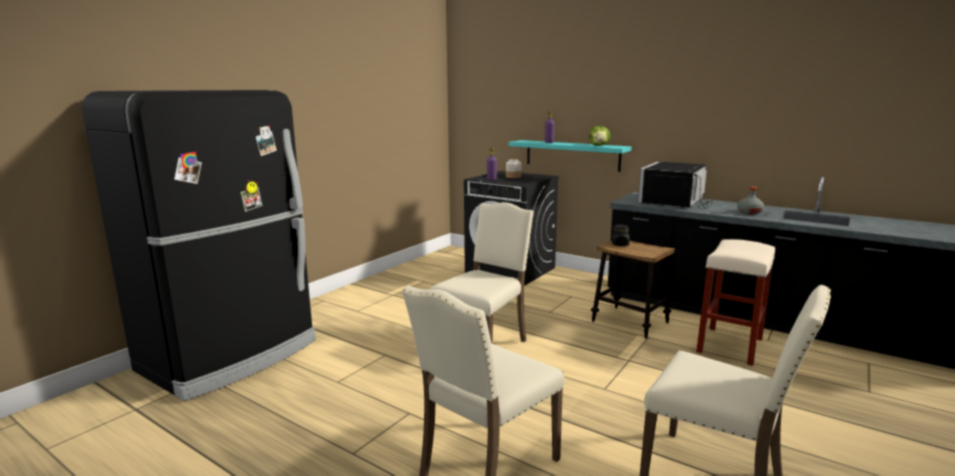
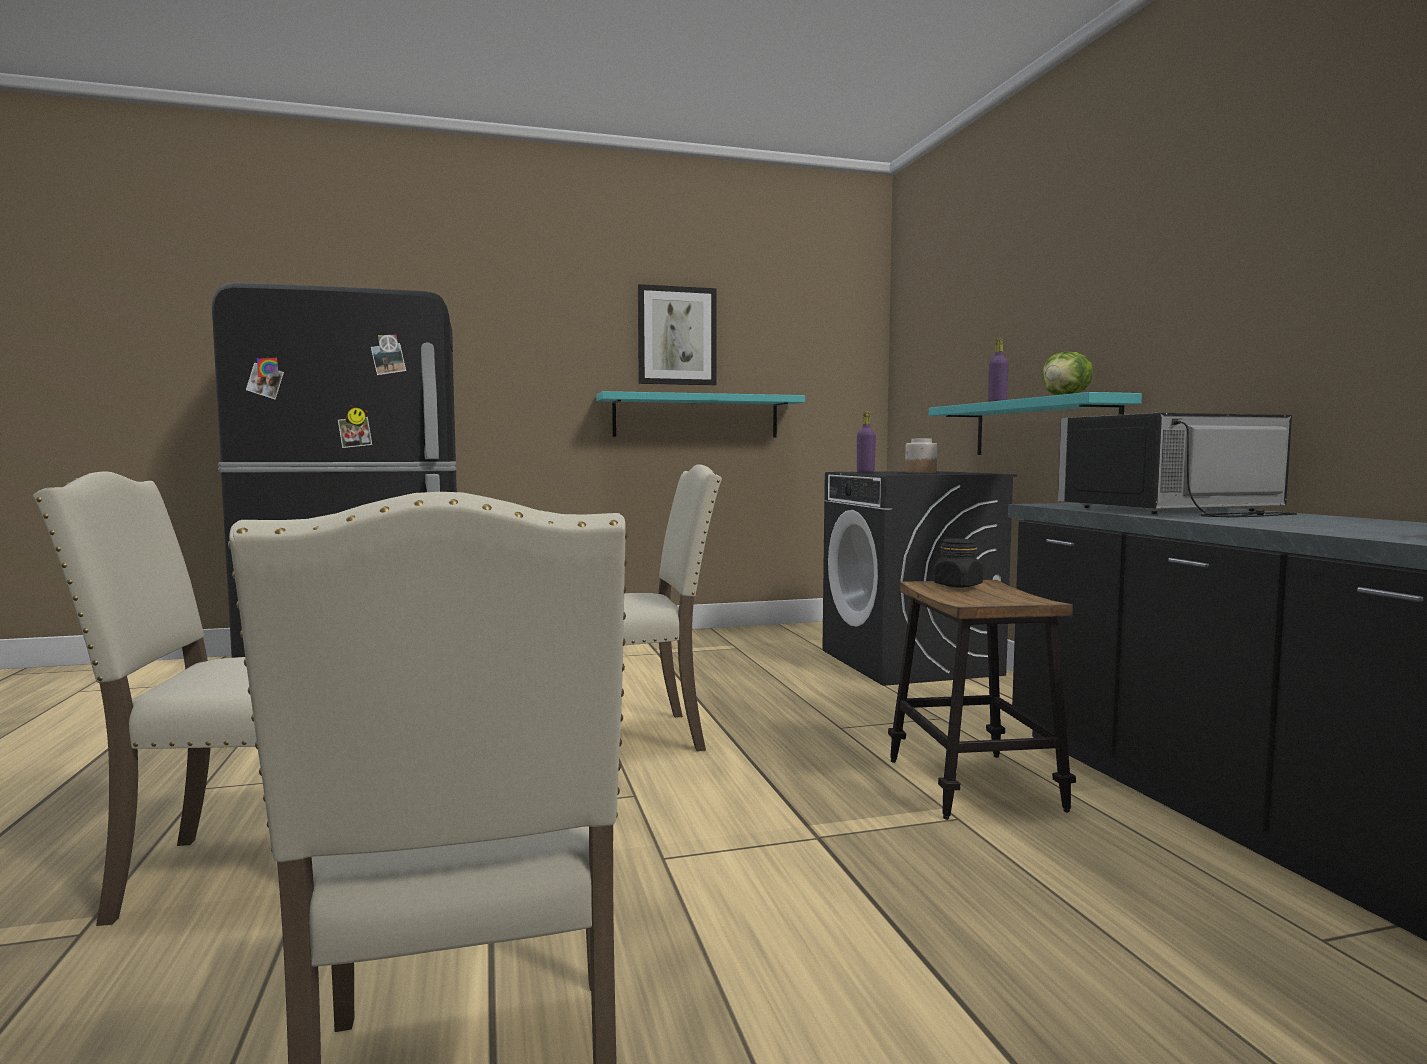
camera: 40 degrees right, 10 degrees down
beige stool [696,239,775,366] -> none
grey bottle [737,186,764,214] -> none
none -> turquoise shelf [596,391,805,438]
none -> picture [638,284,716,385]

